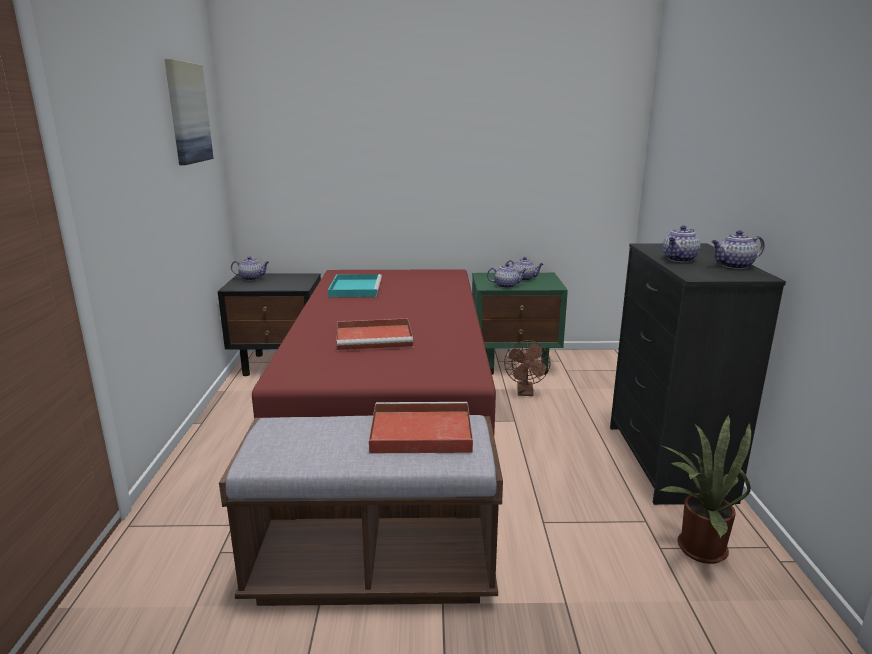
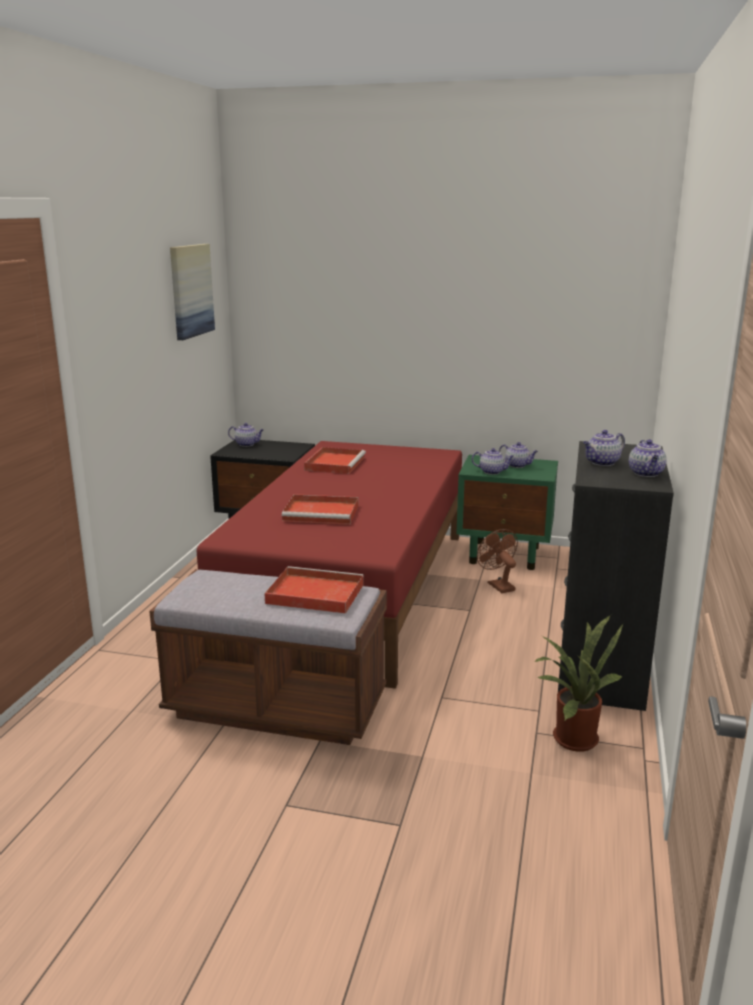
camera: 15 degrees right, 0 degrees up
turquoise tray [328,274,382,298] -> red tray [304,447,366,474]
brown fan [504,340,550,396] -> brown fan turned 135 degrees clockwise [477,529,518,593]
teapot [711,230,764,269] -> teapot turned 90 degrees counterclockwise [629,440,667,477]

